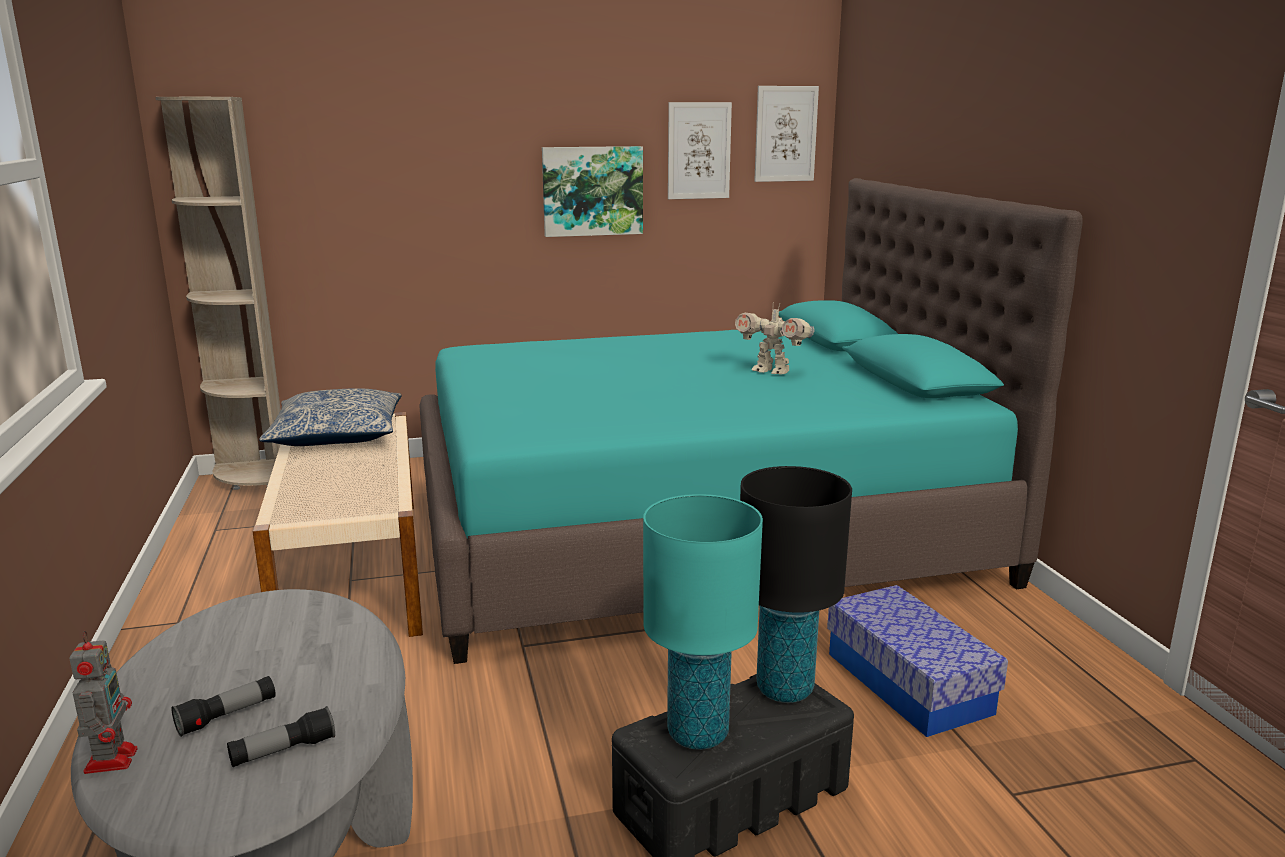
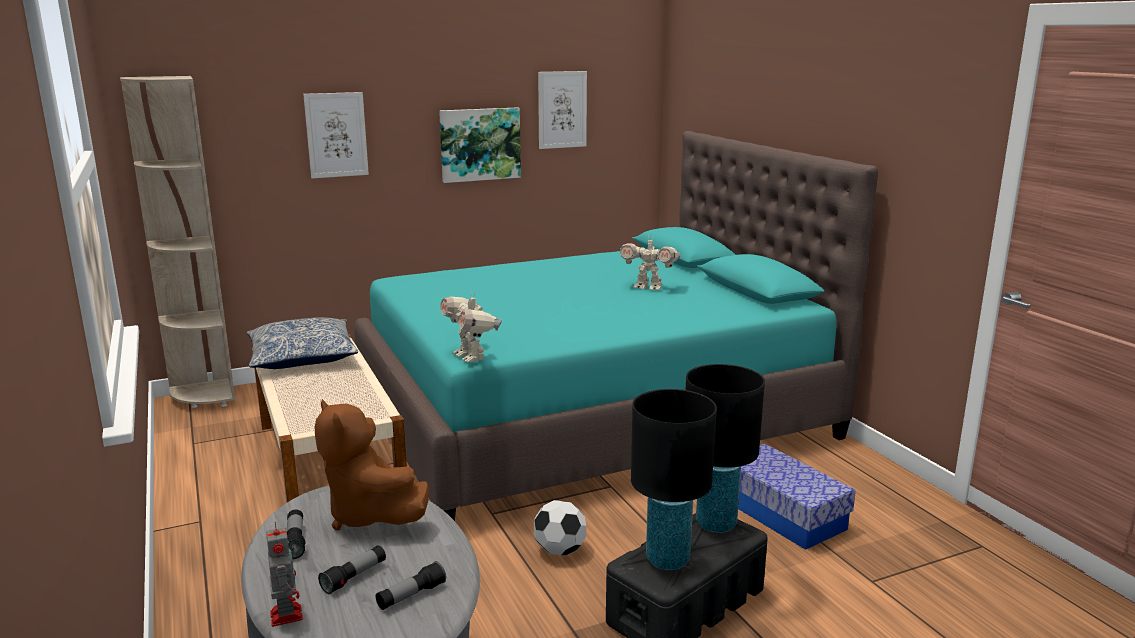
camera: 10 degrees left, 0 degrees up
turquoise table lamp [643,494,763,750] -> black table lamp [631,389,717,570]
picture [754,86,819,182] -> picture moved to [303,92,369,179]
none -> flashlight [287,509,305,559]
none -> brown plush toy [315,399,429,531]
none -> toy robot [440,292,502,362]
none -> football [534,500,586,555]

